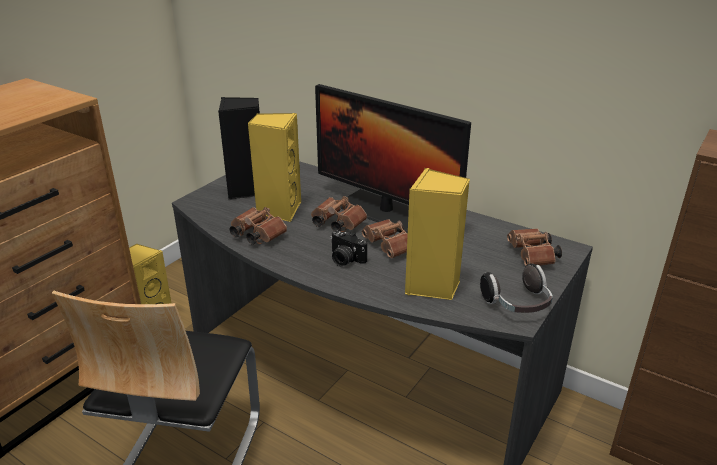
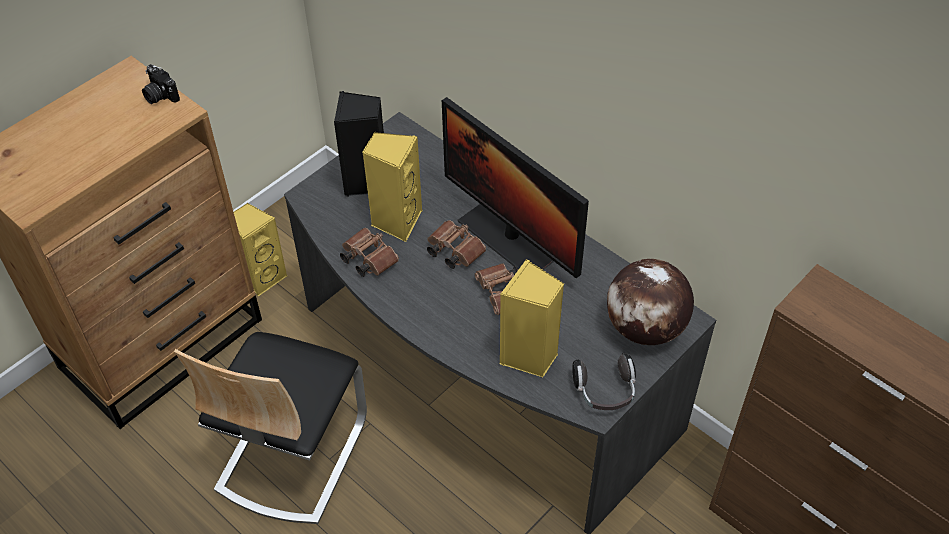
camera: 10 degrees right, 20 degrees up
camera [330,230,367,266] -> camera moved to [142,64,180,104]
brown binoculars [507,228,562,266] -> globe [607,259,694,345]

